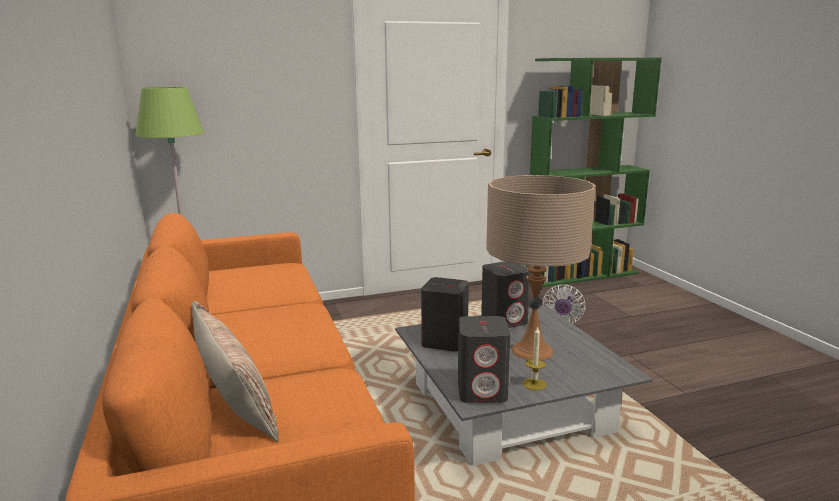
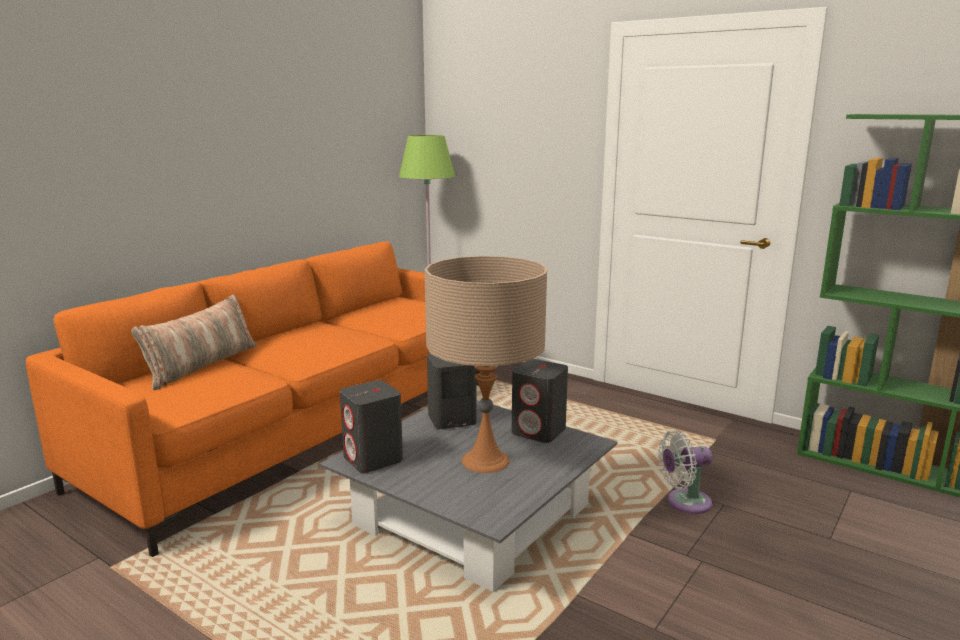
camera: 55 degrees right, 0 degrees up
candle [523,326,546,390] -> none

